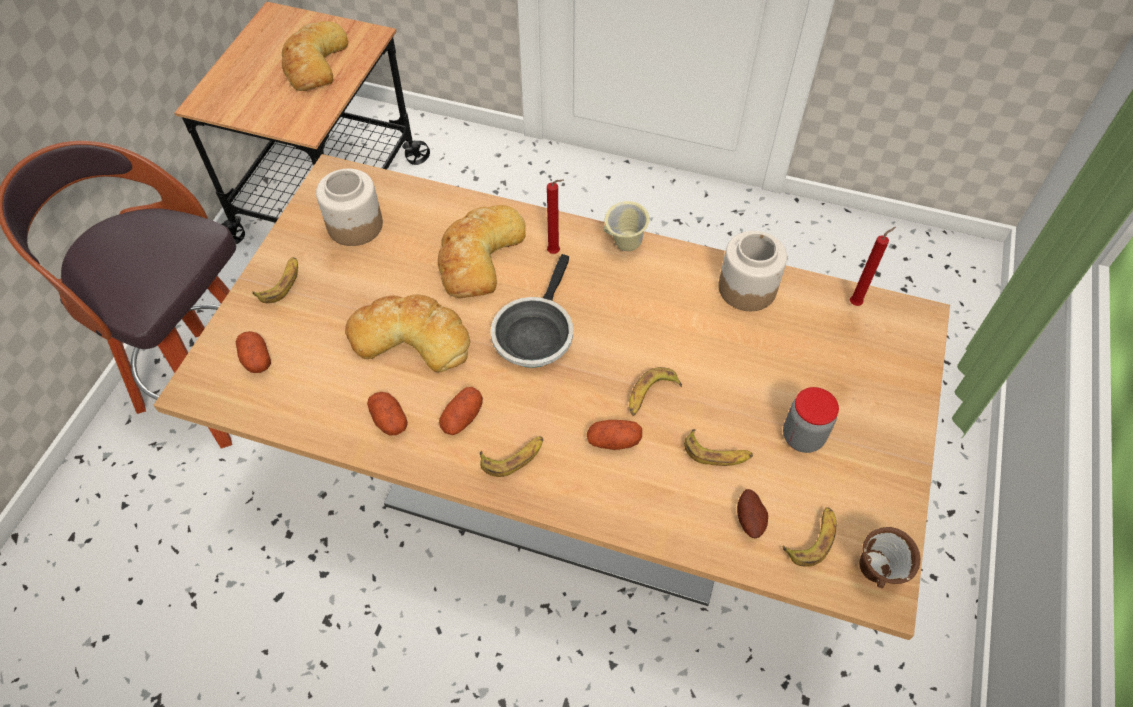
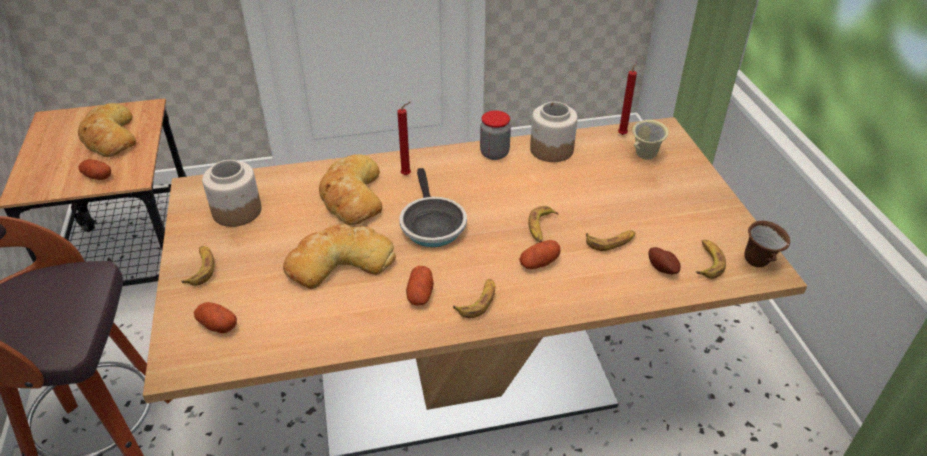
camera: 30 degrees left, 15 degrees down
potato [367,392,408,436] -> potato moved to [78,159,111,180]
beige mug [604,201,650,251] -> beige mug moved to [633,120,669,160]
jar [783,387,839,453] -> jar moved to [480,111,511,160]

